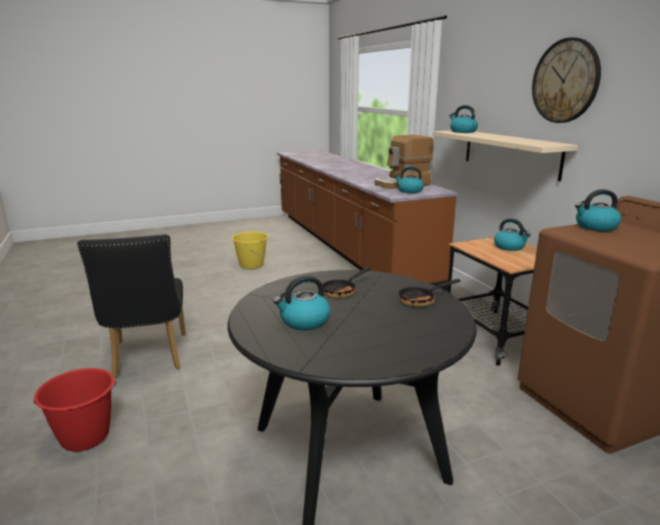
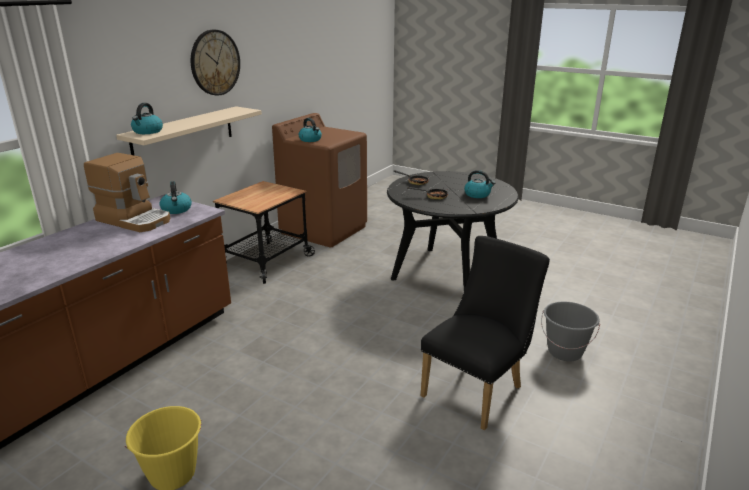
camera: 125 degrees left, 5 degrees up
red bucket [33,368,116,452] -> grey bucket [541,302,600,361]
kettle [494,218,531,251] -> none

